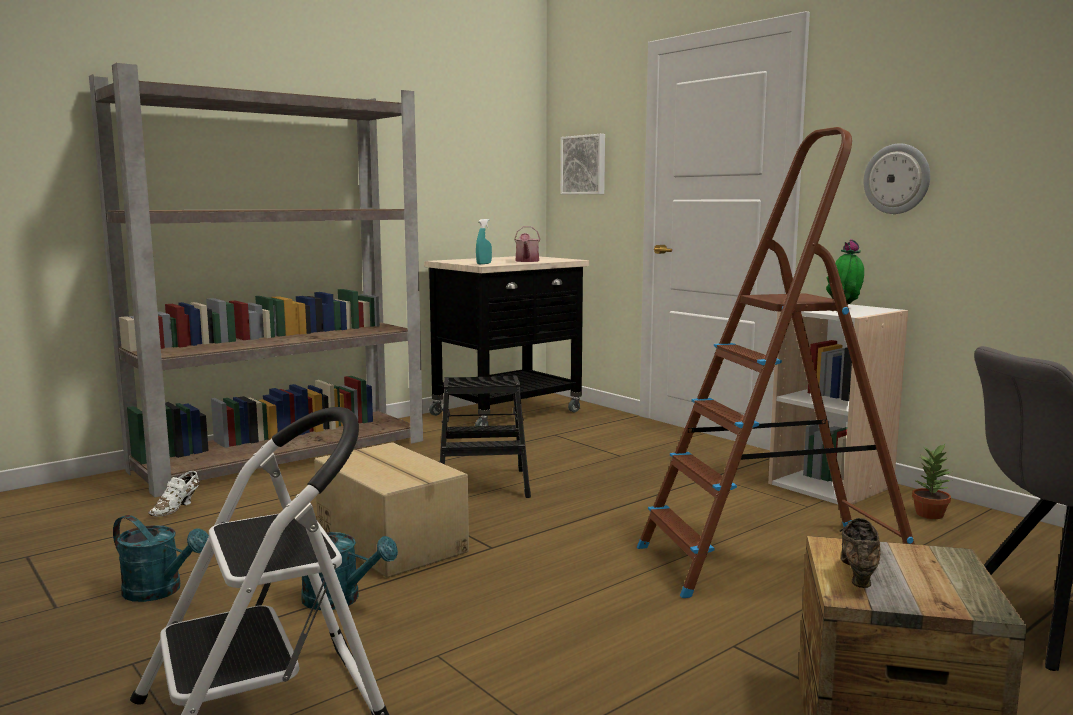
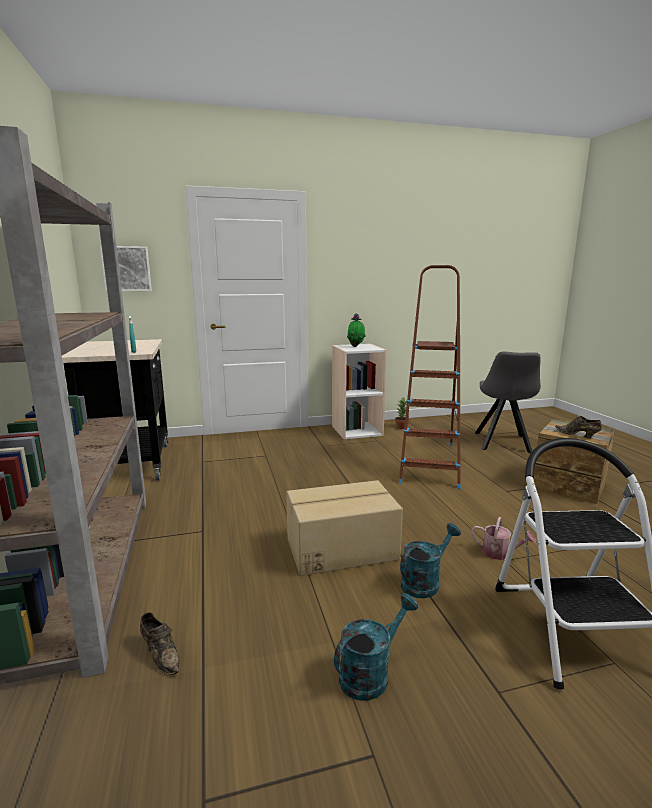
camera: 65 degrees left, 5 degrees up
white shoe [148,471,199,517] -> brown shoe [140,612,180,675]
black step ladder [440,376,531,498] -> none
watering can [514,226,541,262] -> watering can moved to [471,517,536,560]
wall clock [864,143,930,214] -> none

